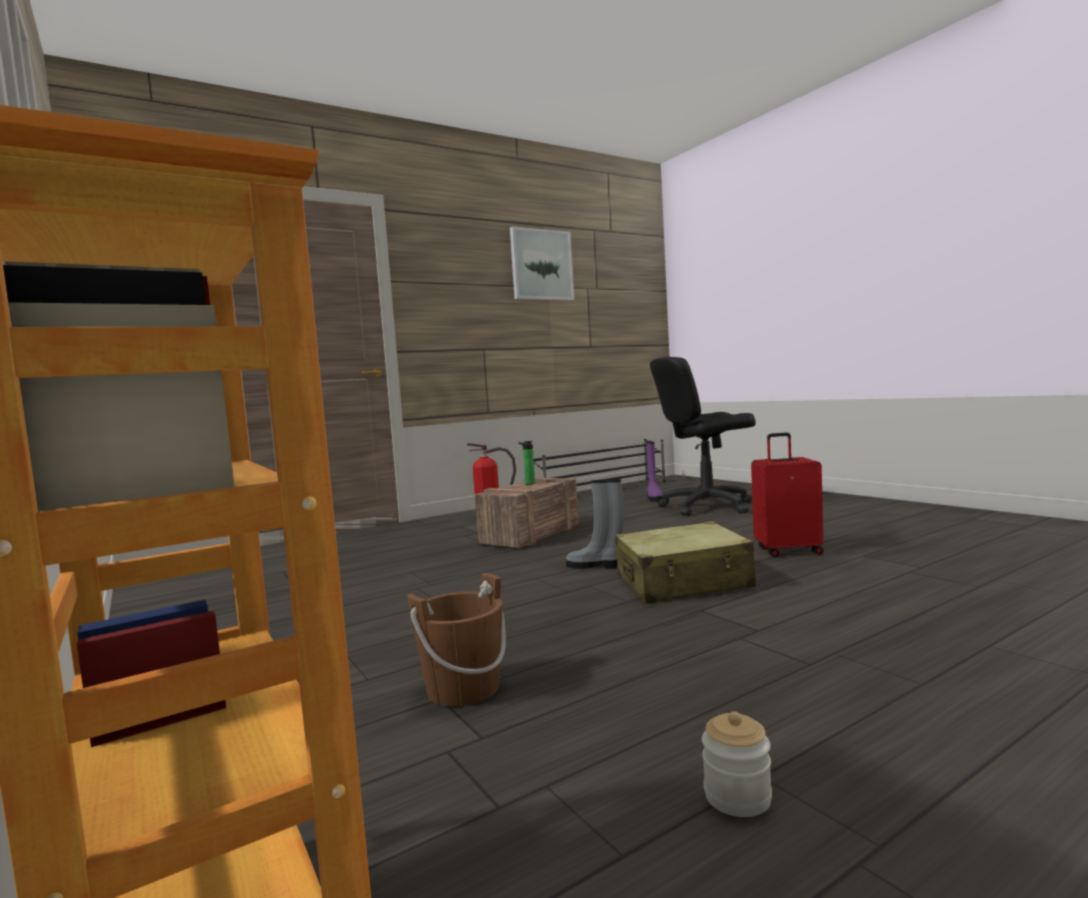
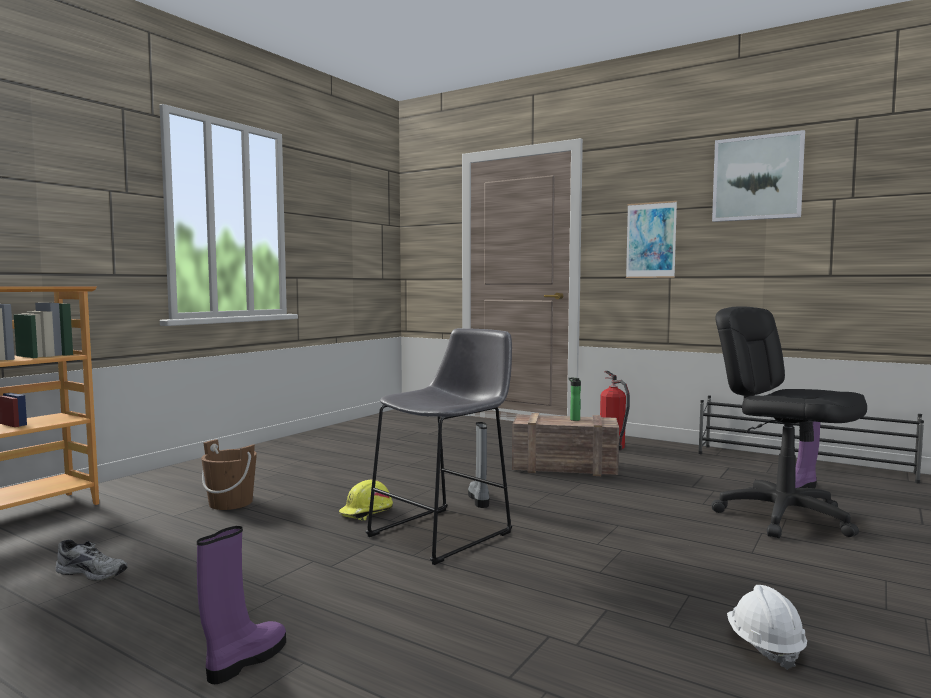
camera: 65 degrees right, 0 degrees up
beige suitcase [615,522,756,603] -> grey stool [366,328,512,565]
jar [702,711,772,817] -> grey shoe [55,539,128,581]
red suitcase [751,433,824,557] -> none
none -> purple boot [197,526,286,684]
none -> yellow hard hat [339,480,393,521]
none -> picture [626,201,677,278]
none -> white hard hat [727,585,807,670]

